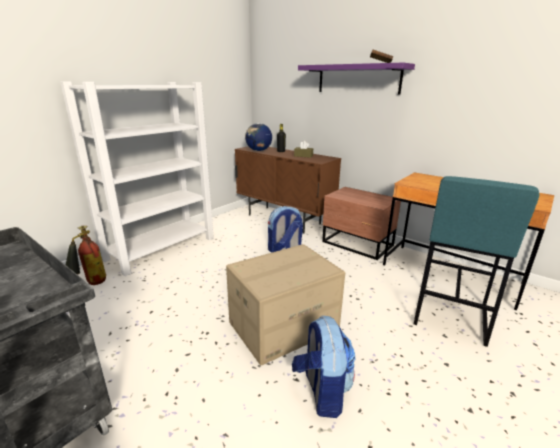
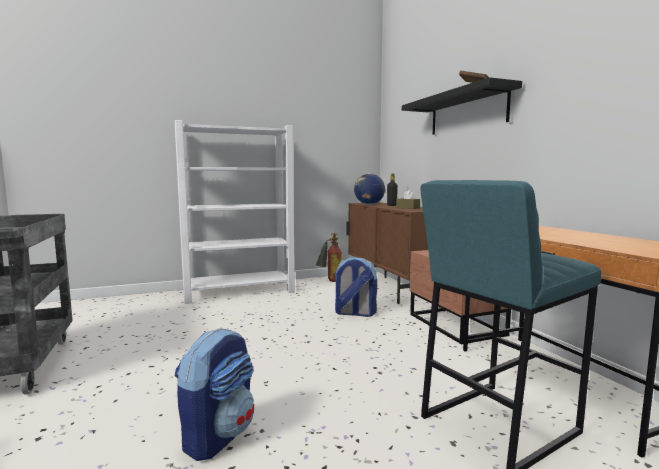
camera: 30 degrees right, 15 degrees down
fire extinguisher [66,226,106,285] -> fire extinguisher moved to [316,233,342,282]
cardboard box [226,244,345,366] -> none
purple shelf [298,63,415,94] -> black shelf [402,77,522,135]

